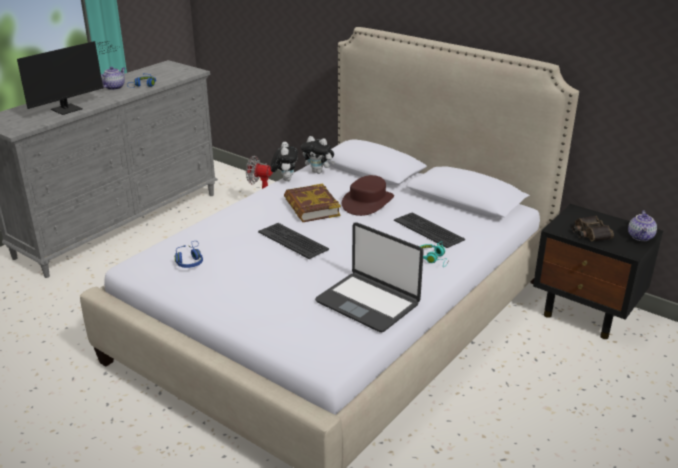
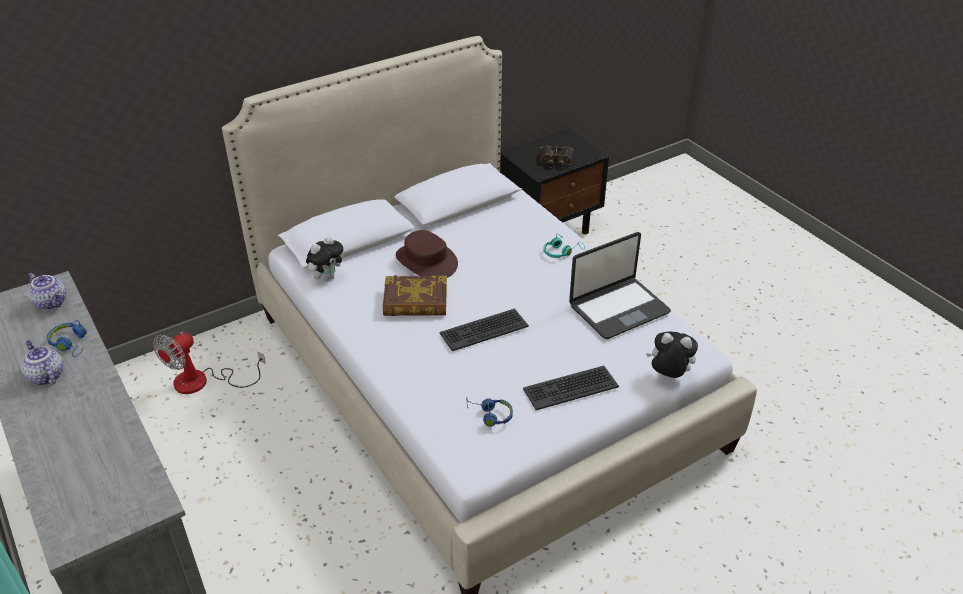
camera: 70 degrees left, 10 degrees up
monitor [17,41,119,115] -> none
plush toy [271,142,298,181] -> plush toy moved to [646,332,698,378]
keyboard [394,212,465,248] -> keyboard moved to [523,366,619,410]
teapot [628,210,657,241] -> teapot moved to [28,273,66,310]

